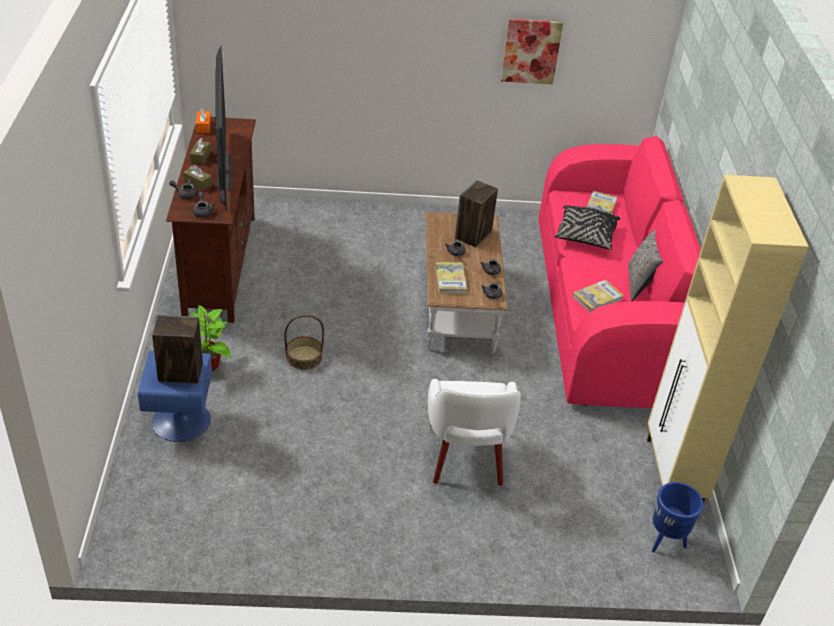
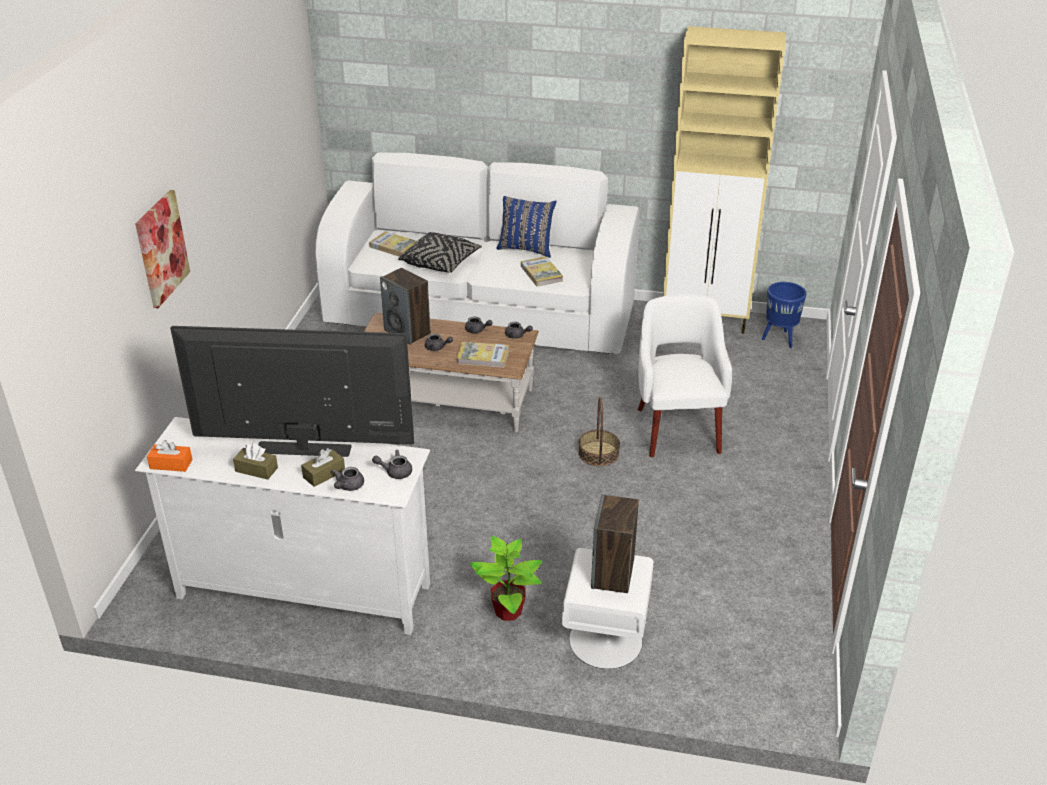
camera: 75 degrees left, 5 degrees down
blue nightstand [138,351,212,442] -> white nightstand [562,548,654,669]
brown tv stand [166,117,256,323] -> white tv stand [135,417,430,635]
basket [284,315,324,370] -> basket moved to [578,397,620,466]
white armchair [428,379,521,486] -> white armchair turned 105 degrees counterclockwise [638,294,732,457]
picture [501,19,563,85] -> picture moved to [135,190,190,308]
pink sofa [538,136,701,408] -> white sofa [315,152,639,354]
grey pillow [628,229,663,302] -> blue pillow [496,196,557,258]

